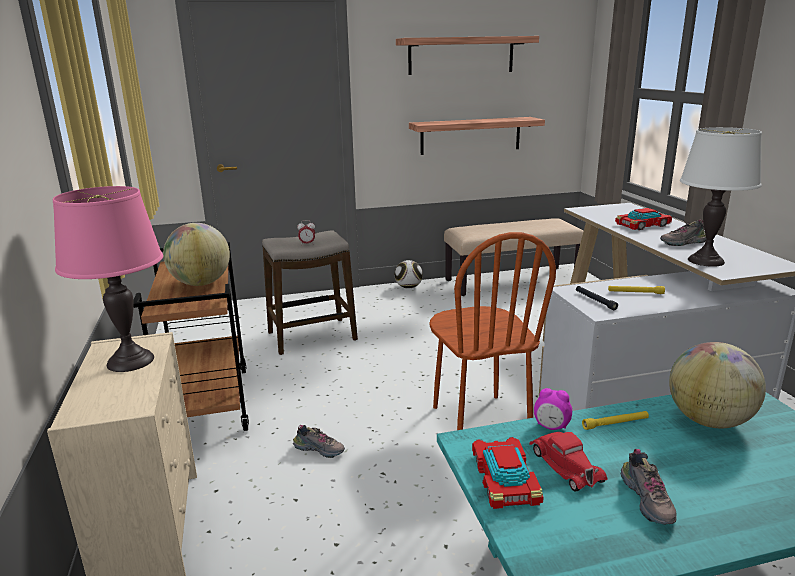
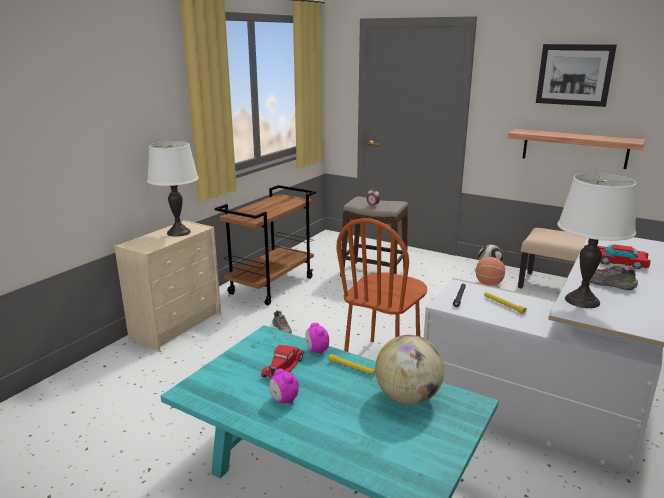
camera: 45 degrees right, 0 degrees up
pink table lamp [53,186,163,372] -> white table lamp [147,141,199,237]
globe [163,223,230,286] -> none
shelf [396,36,539,75] -> picture [536,44,617,107]
toy car [472,437,544,509] -> none
shoe [620,449,677,525] -> alarm clock [269,368,299,405]
none -> basketball [476,257,505,286]

